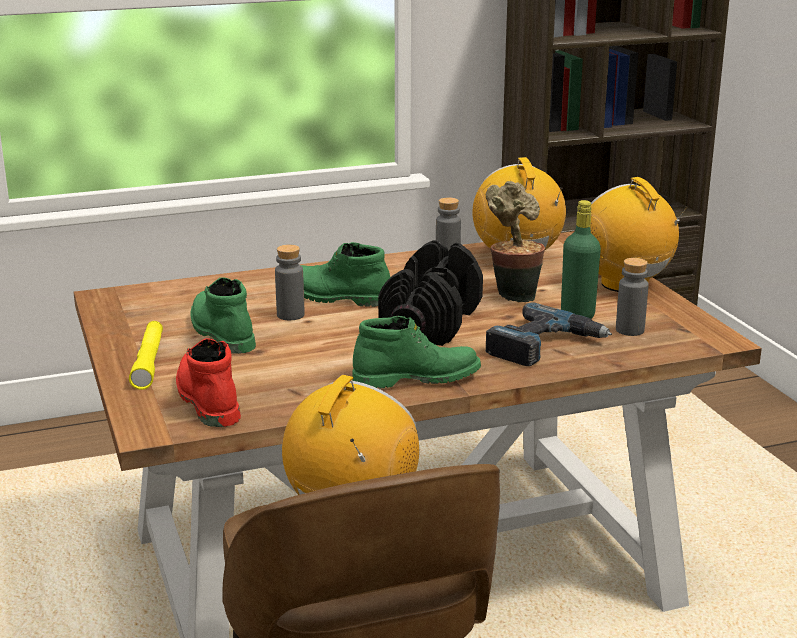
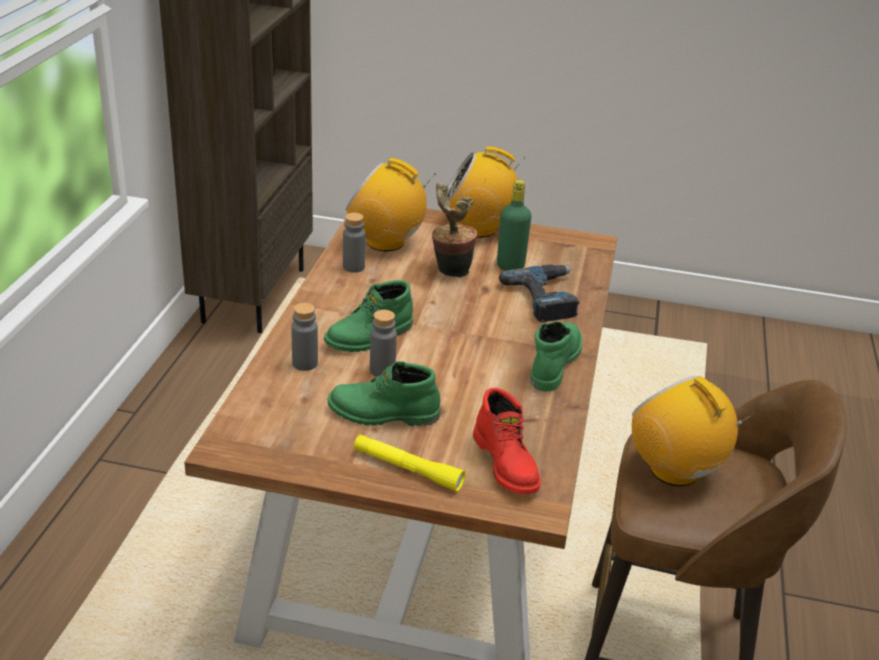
camera: 60 degrees left, 10 degrees up
red boot [176,338,241,427] -> red boot turned 120 degrees counterclockwise [473,388,541,495]
black dumbbell [378,240,483,346] -> none
grey bottle [616,258,649,336] -> grey bottle moved to [291,303,318,371]

